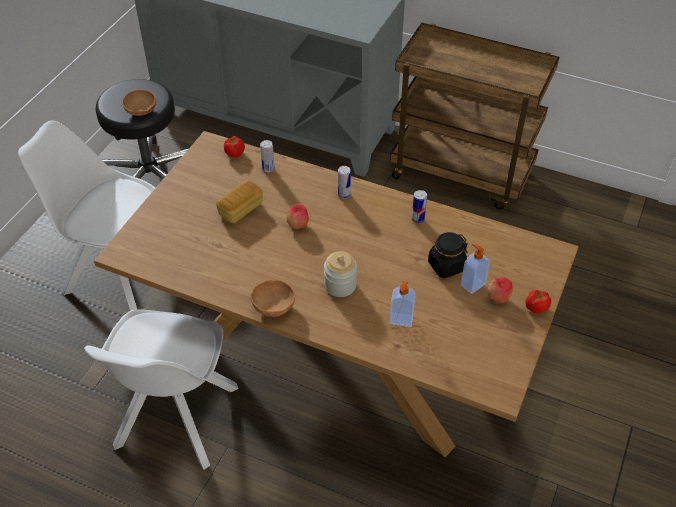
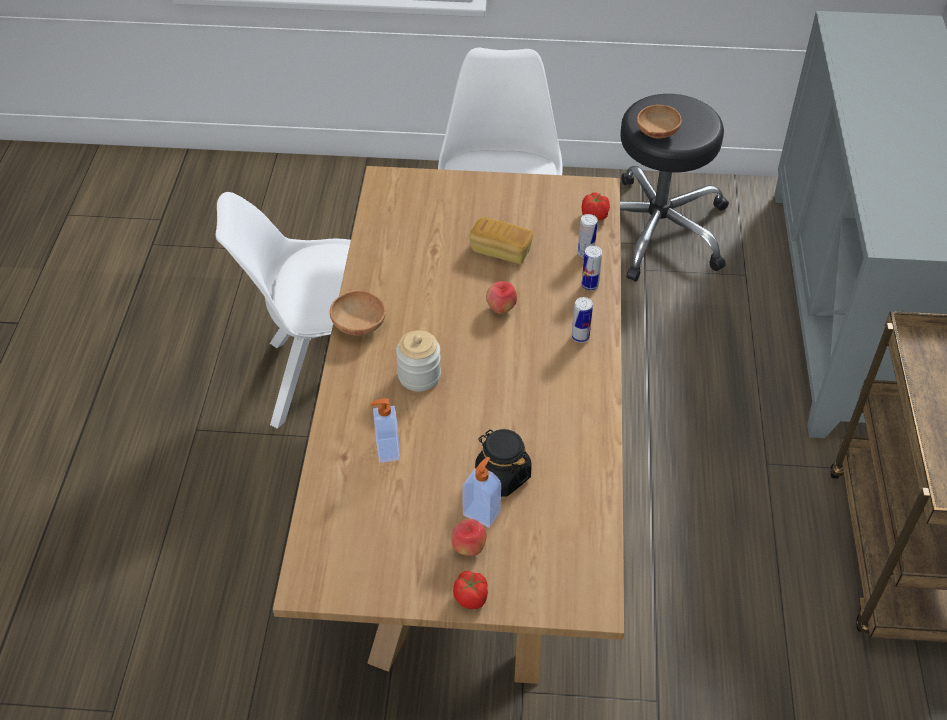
camera: 70 degrees right, 0 degrees up
can [412,190,427,223] -> can moved to [581,246,602,290]

